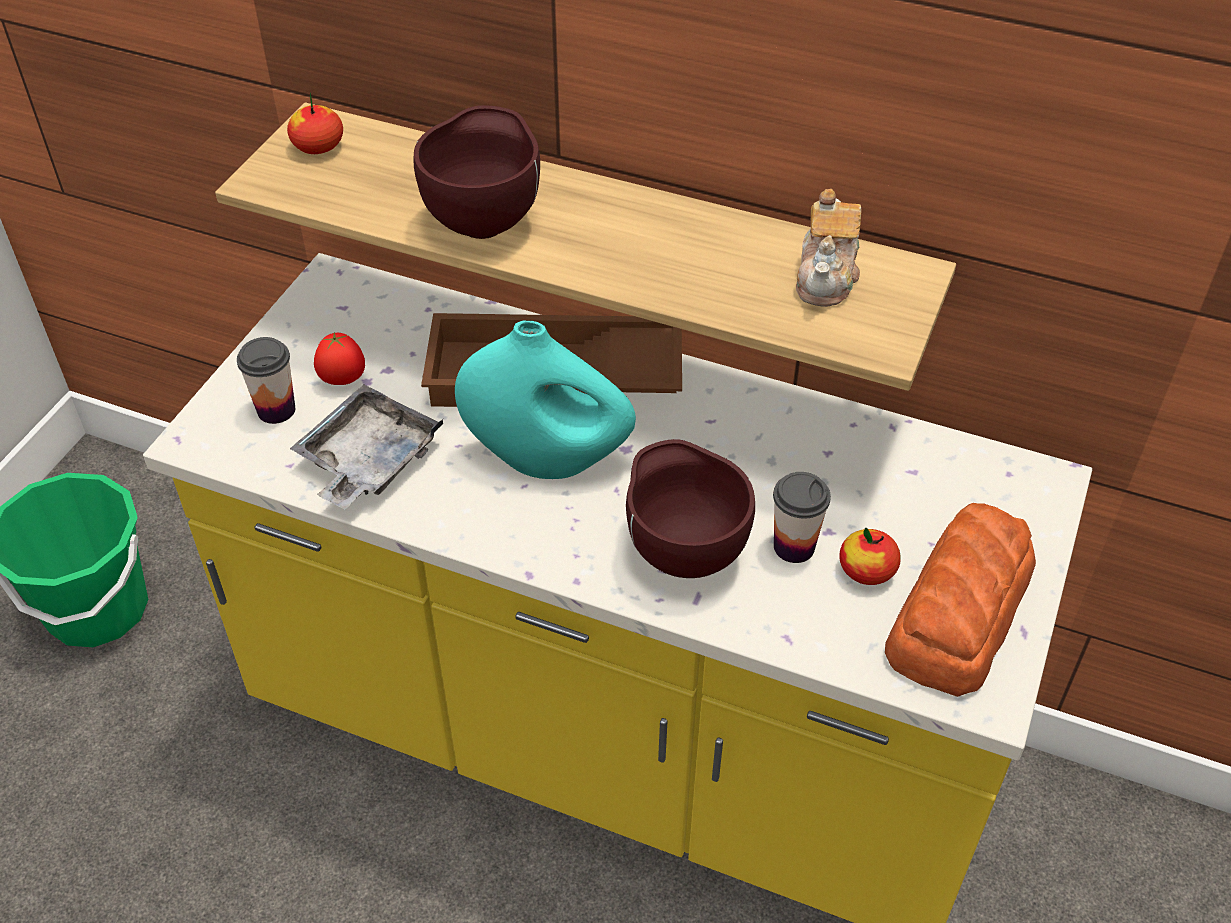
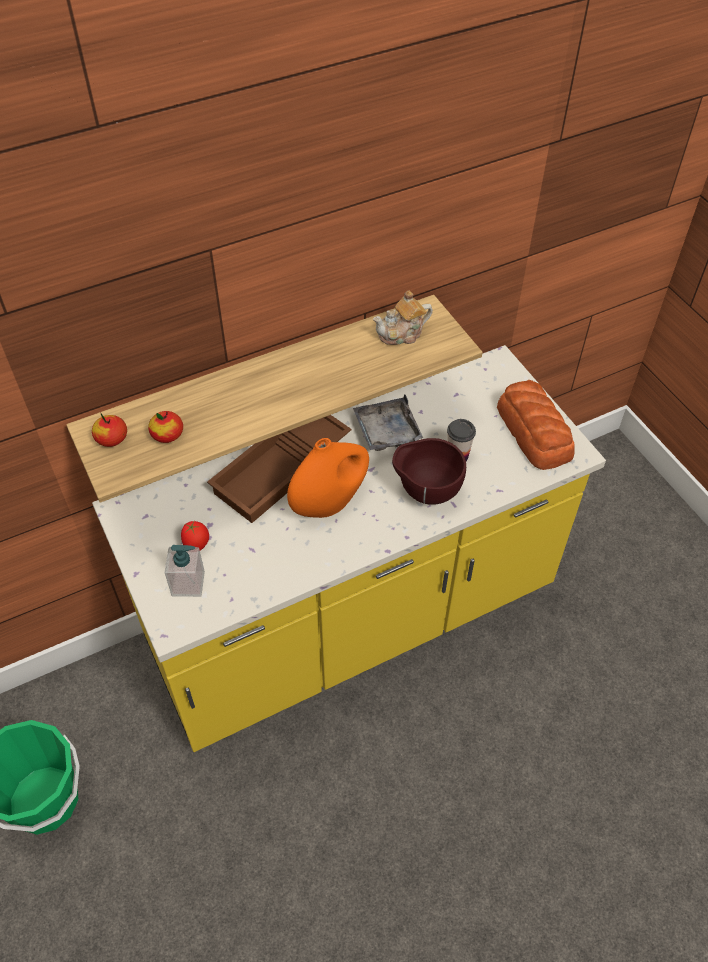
camera: 50 degrees left, 5 degrees up
cup [237,337,295,424] -> soap dispenser [164,545,205,597]
grey tray [290,384,443,509] -> grey tray moved to [353,395,423,451]
brown bowl [413,105,540,239] -> none
turquoise vase [455,321,636,479] -> orange vase [287,438,369,518]
teapot [796,189,861,307] -> teapot turned 105 degrees clockwise [373,290,433,345]
apple [839,528,901,585] -> apple moved to [148,411,183,443]

